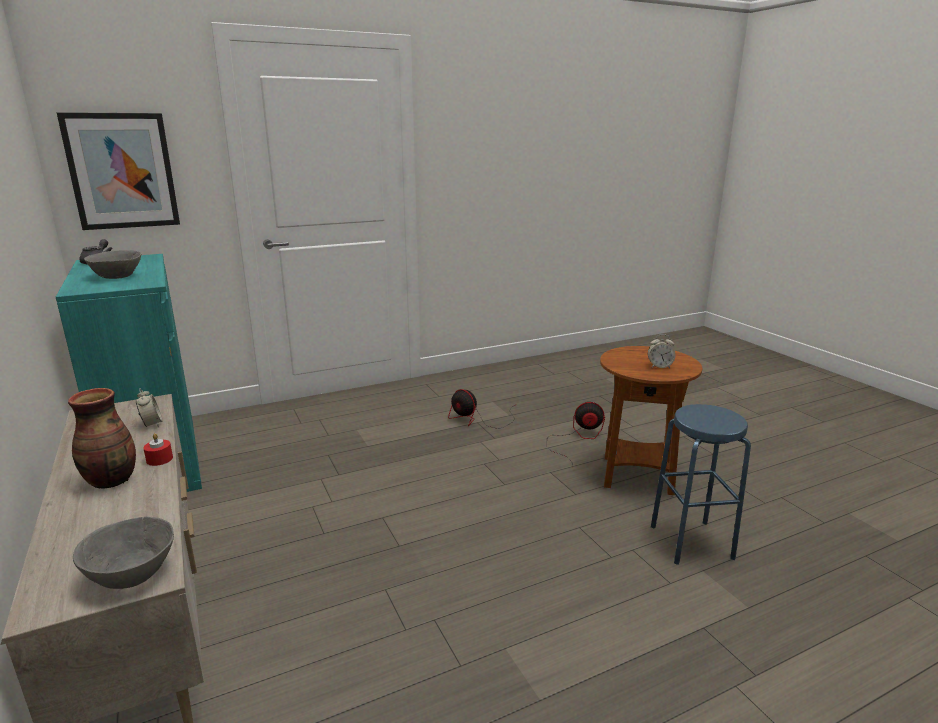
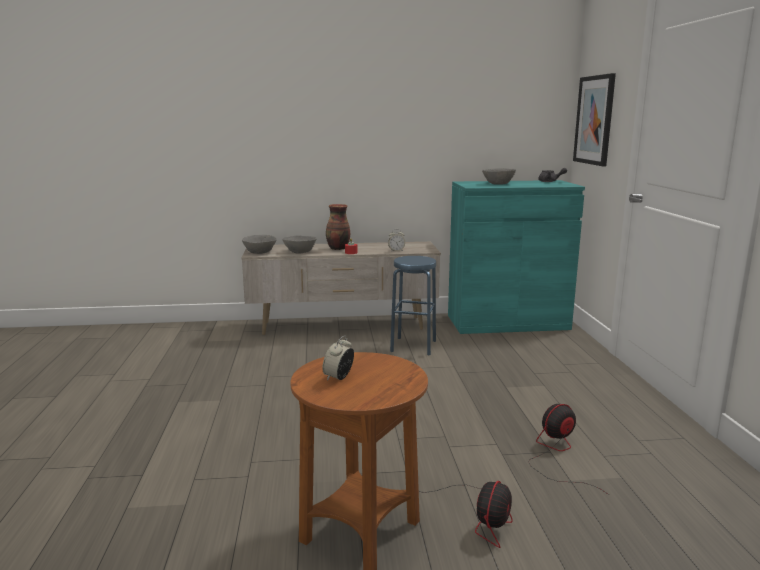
camera: 110 degrees right, 5 degrees down
blue stool [651,404,751,565] -> blue stool moved to [390,256,436,355]
none -> grey bowl [282,235,317,253]

